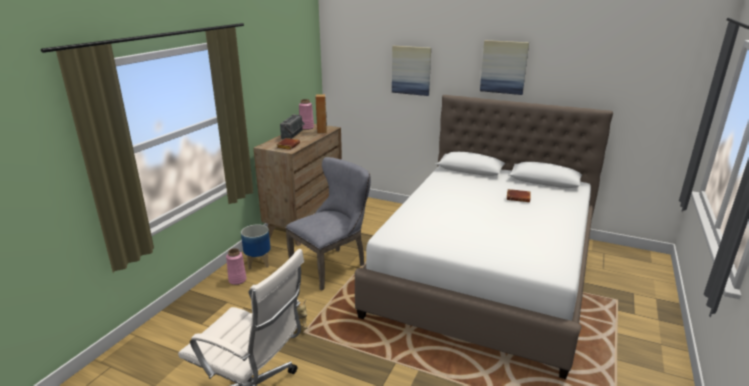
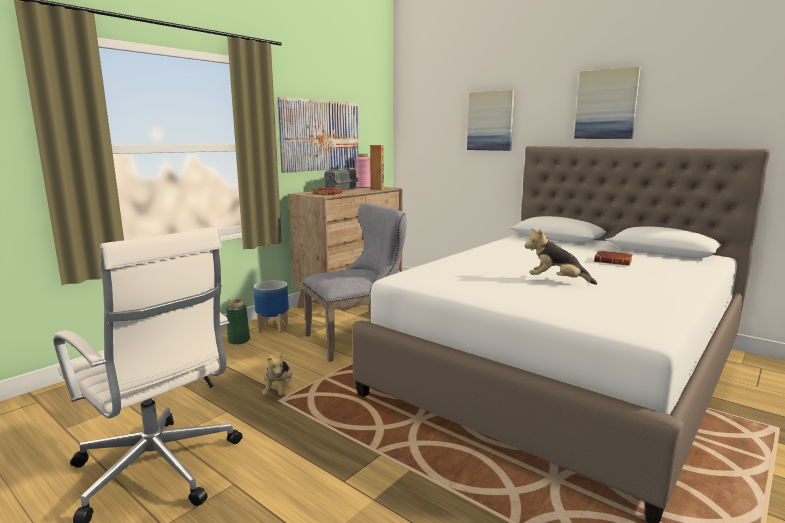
camera: 15 degrees right, 10 degrees down
pink vase [226,248,247,285] -> green vase [226,299,250,345]
none -> picture [277,97,358,173]
none -> plush toy [525,228,597,285]

